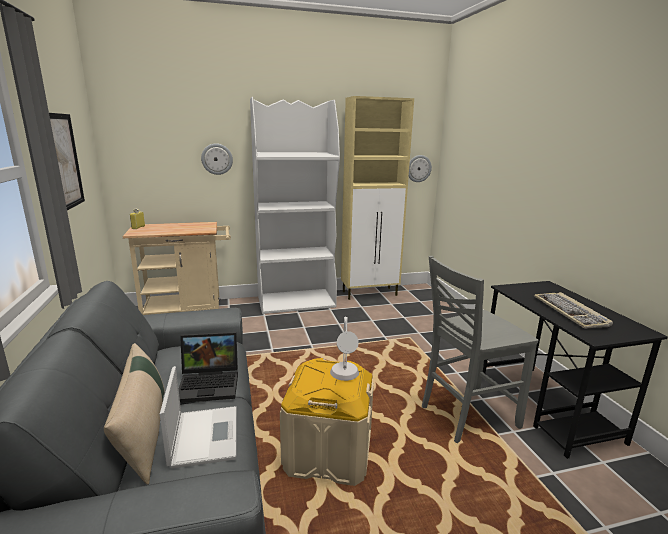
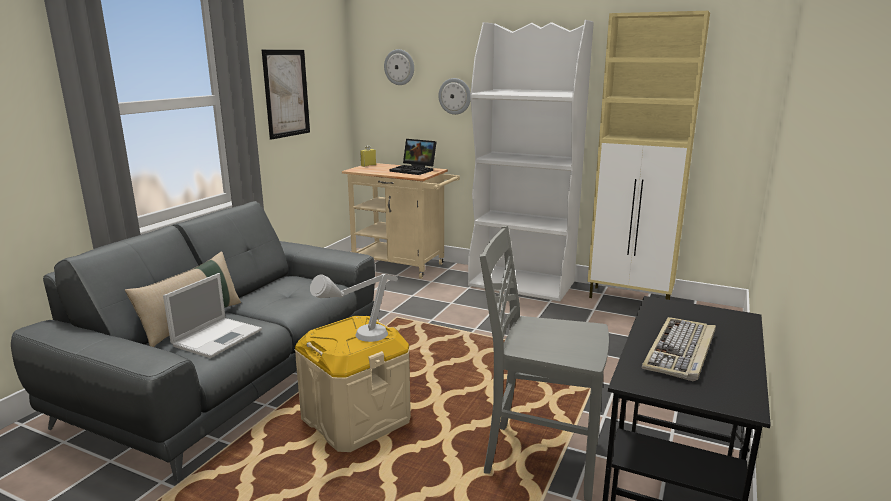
camera: 40 degrees right, 0 degrees up
laptop [179,332,238,403] -> laptop moved to [389,139,436,175]
wall clock [409,155,432,182] -> wall clock moved to [384,49,414,85]

